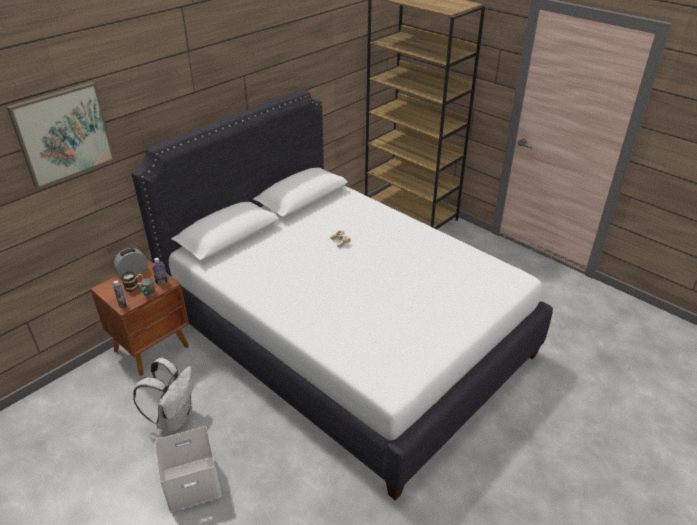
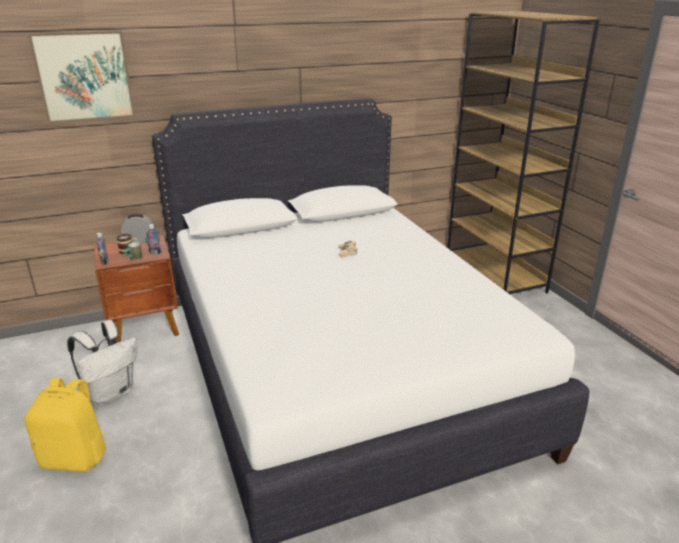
camera: 25 degrees right, 10 degrees down
white storage box [155,426,221,512] -> yellow backpack [25,378,106,471]

